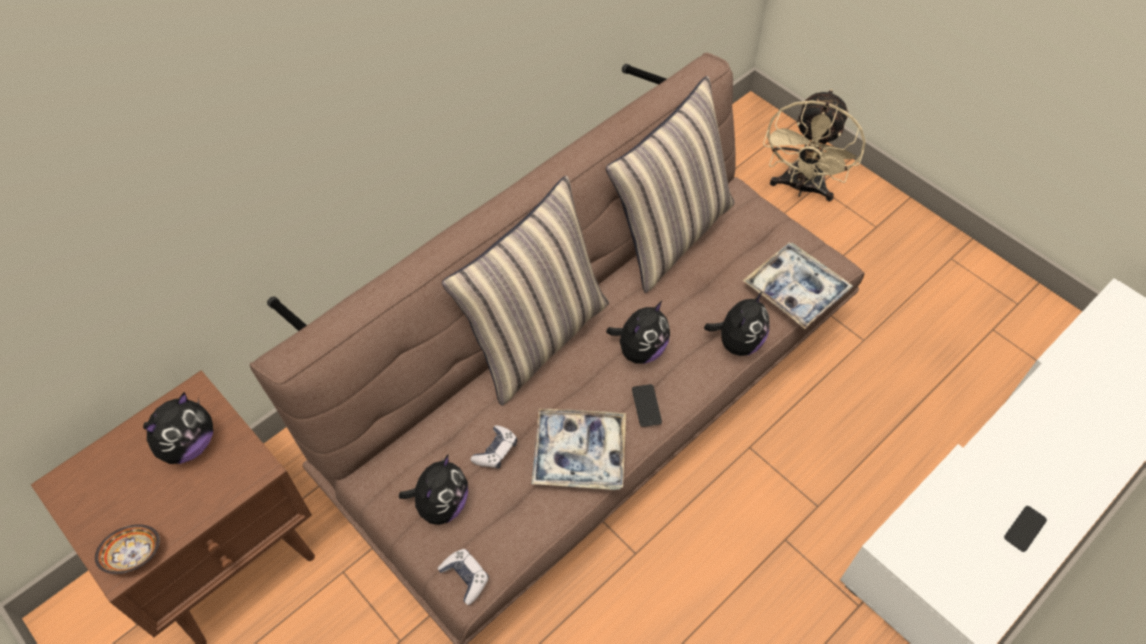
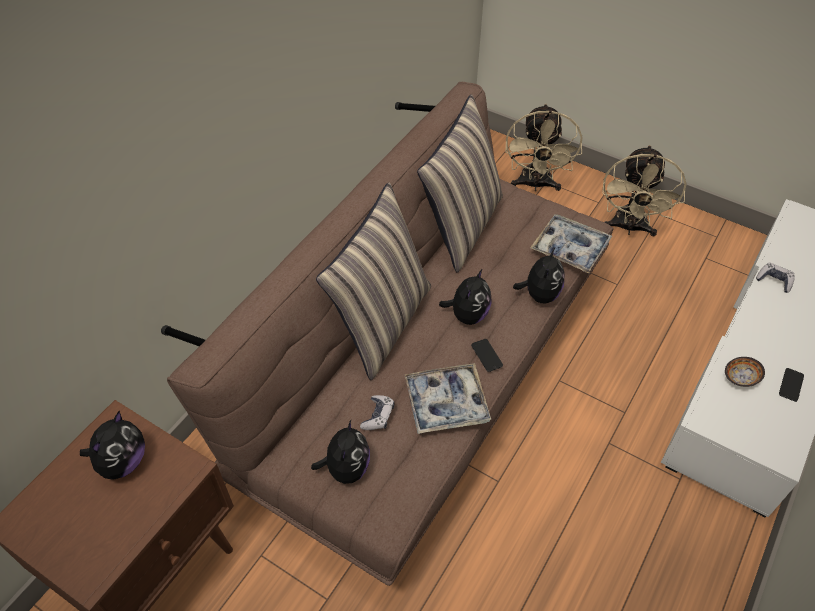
camera: 15 degrees left, 5 degrees down
bowl [95,524,160,574] -> bowl moved to [725,357,765,387]
game controller [438,549,489,605] -> game controller moved to [756,263,795,293]
none -> beige fan [602,145,686,237]

